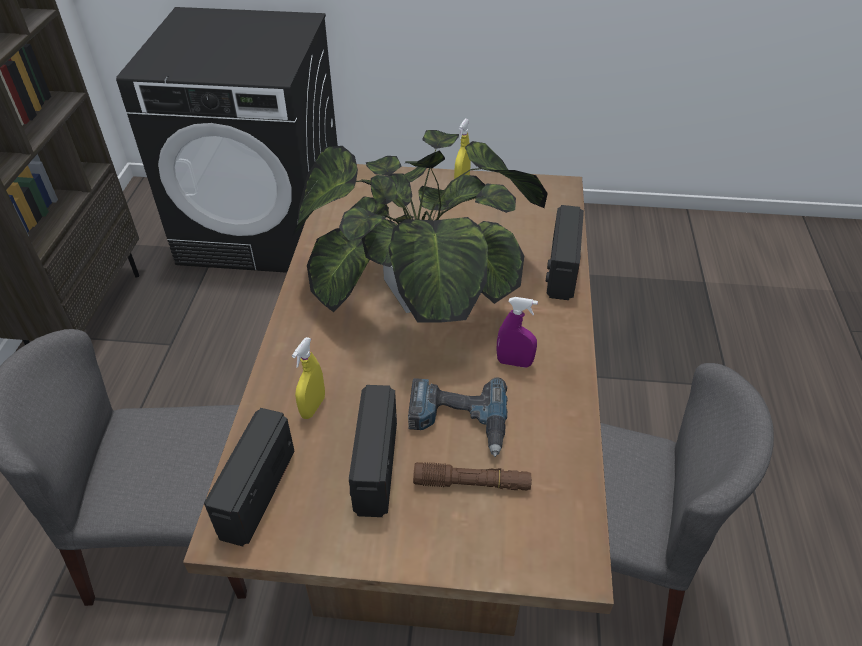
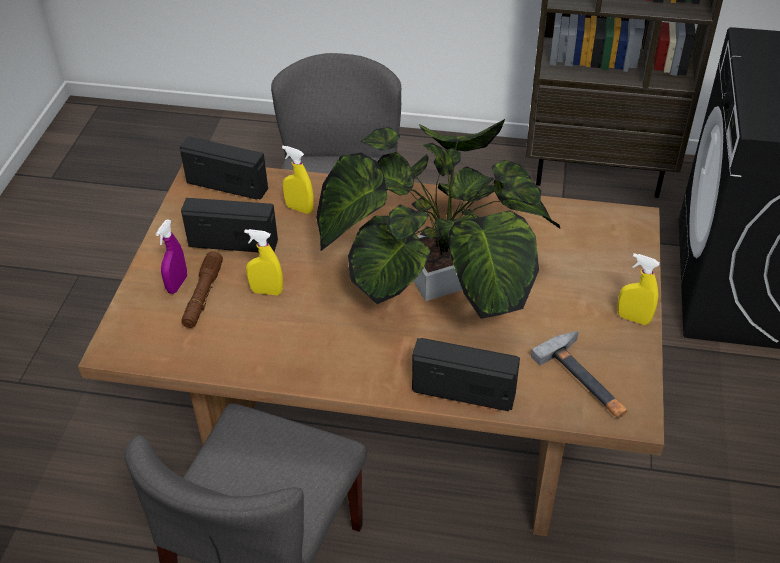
camera: 95 degrees right, 0 degrees up
power drill [408,377,508,457] -> yellow spray bottle [244,229,283,295]
purple spray bottle [496,297,538,368] -> purple spray bottle moved to [156,219,187,294]
none -> hammer [531,331,627,418]

